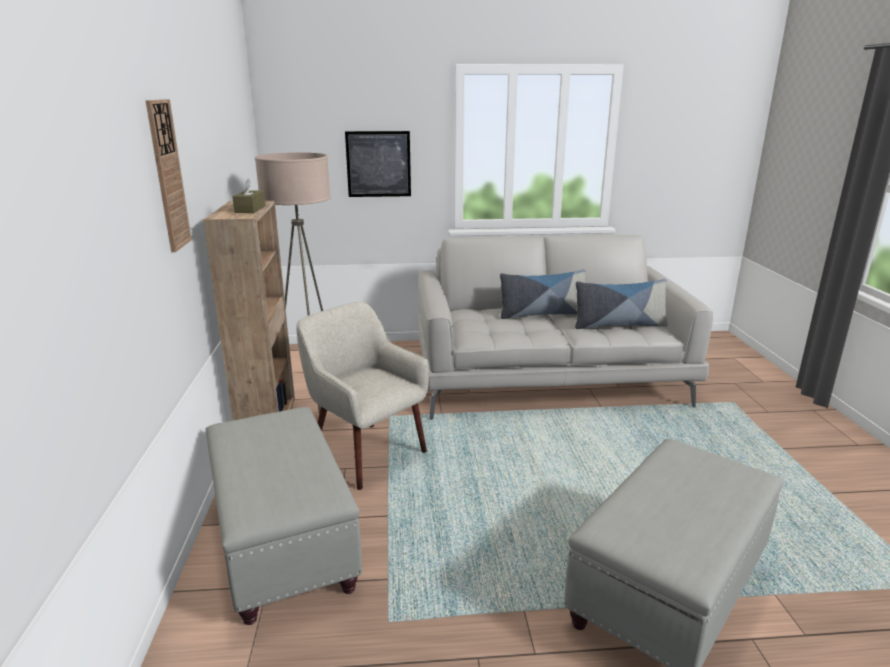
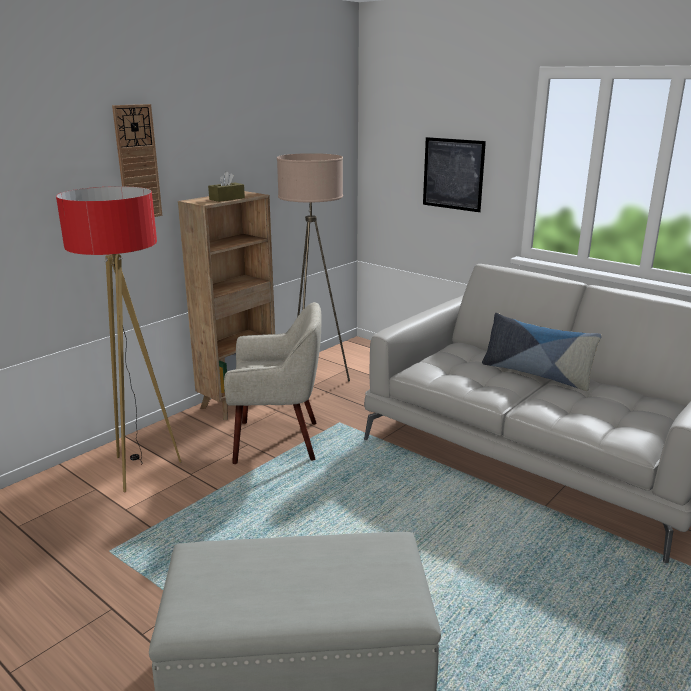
camera: 45 degrees right, 0 degrees up
grey ottoman [205,407,362,625] -> floor lamp [56,186,181,492]
beige armchair [297,302,430,490] -> beige armchair turned 90 degrees clockwise [224,302,322,464]
pillow [575,279,668,329] -> none

